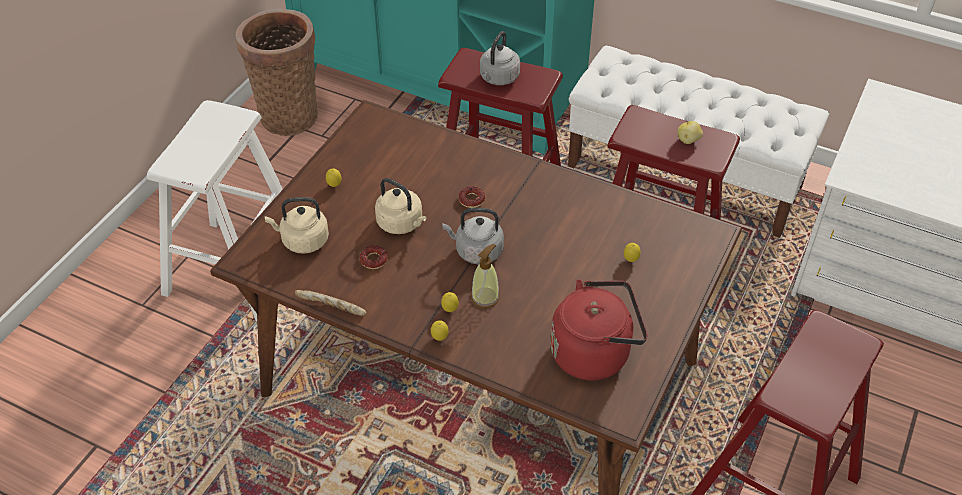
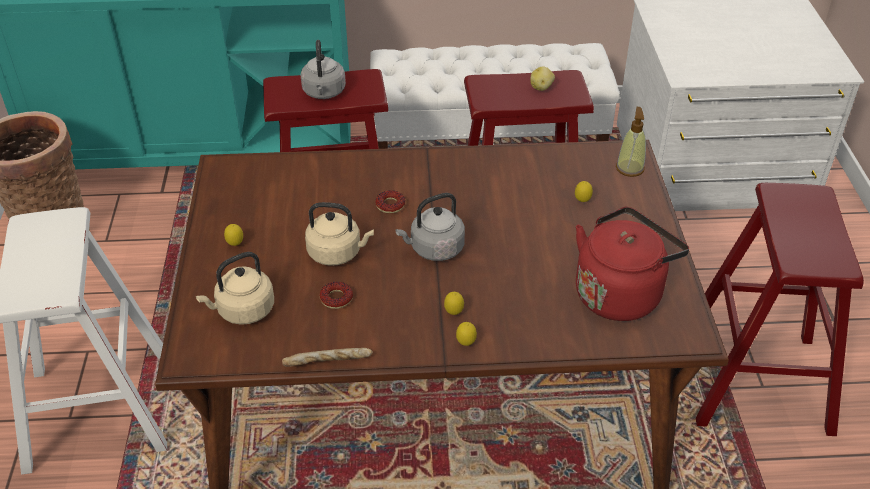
camera: 30 degrees left, 5 degrees down
soap dispenser [471,244,500,308] -> soap dispenser moved to [616,107,646,177]

